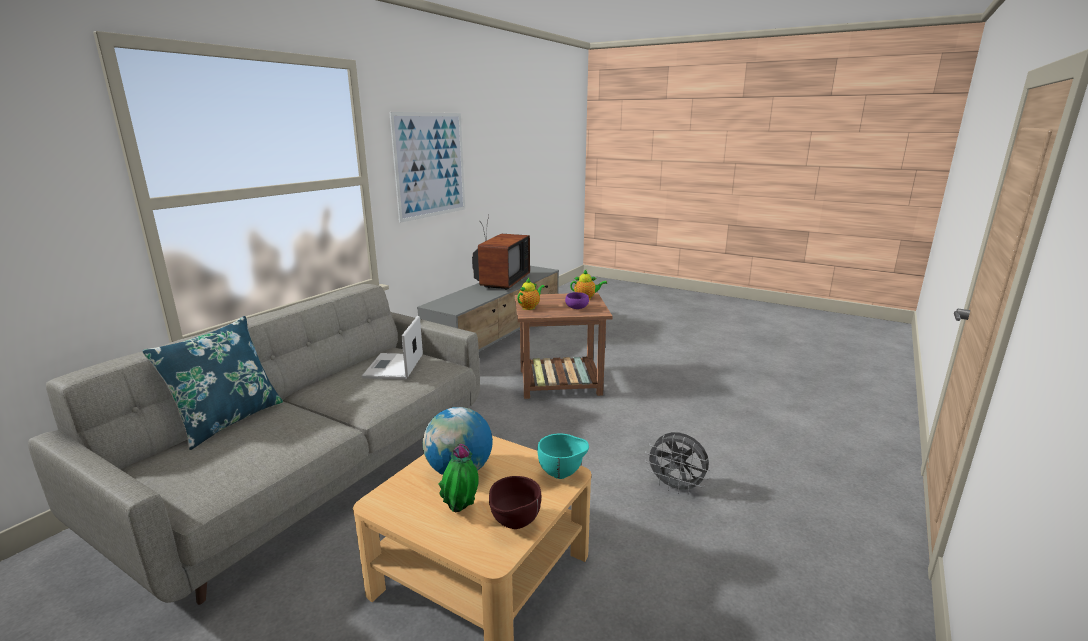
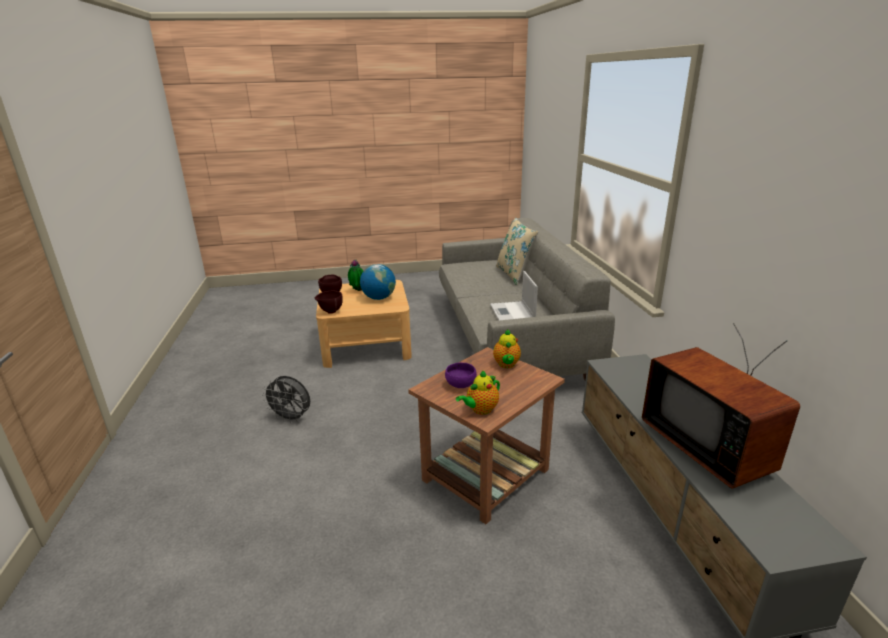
camera: 140 degrees right, 5 degrees up
blue pillow [142,316,283,450] -> beige pillow [496,217,538,285]
laptop [362,316,423,379] -> laptop turned 150 degrees counterclockwise [490,271,538,320]
picture [389,112,465,223] -> none
turquoise bowl [537,433,589,479] -> brown bowl [315,291,343,314]
grey fan [645,432,710,494] -> grey fan turned 150 degrees counterclockwise [262,376,310,423]

